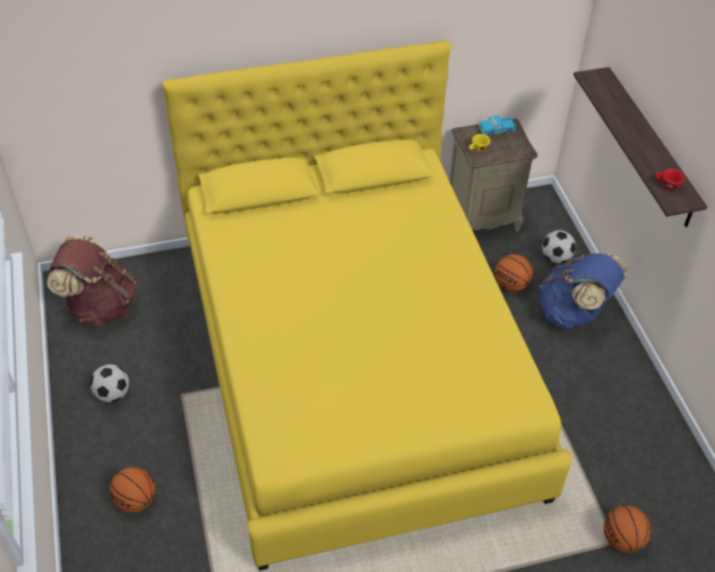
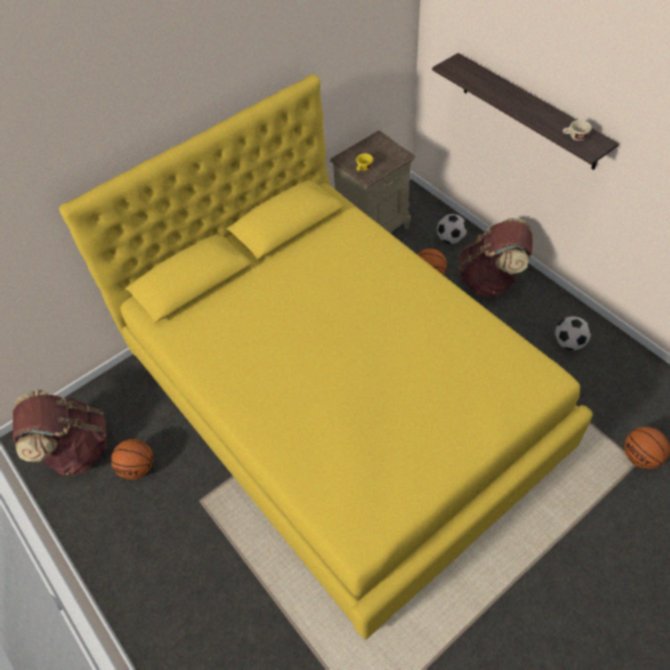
camera: 20 degrees left, 5 degrees up
football [90,364,129,402] -> football moved to [555,316,591,350]
basketball [109,467,155,513] -> basketball moved to [111,439,153,480]
toy truck [479,115,516,137] -> none
blue backpack [538,253,628,329] -> brown backpack [459,218,532,297]
red cup [655,169,685,191] -> beige cup [563,120,592,141]

